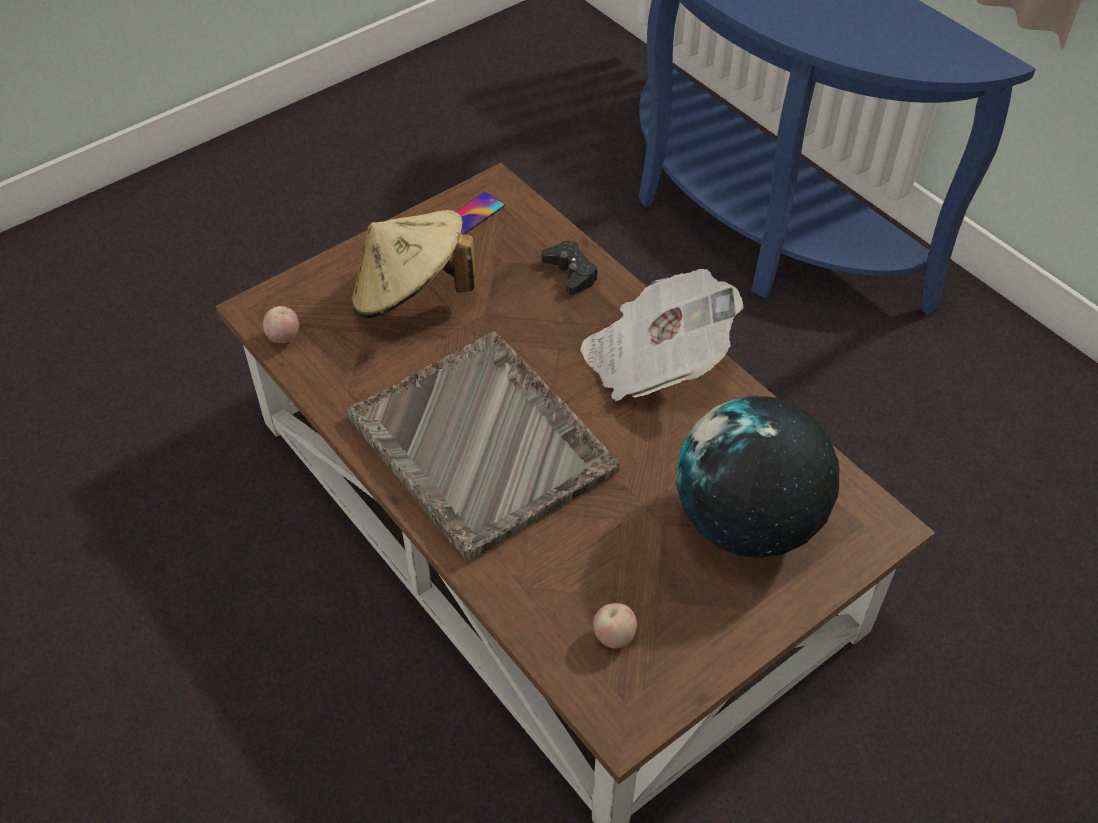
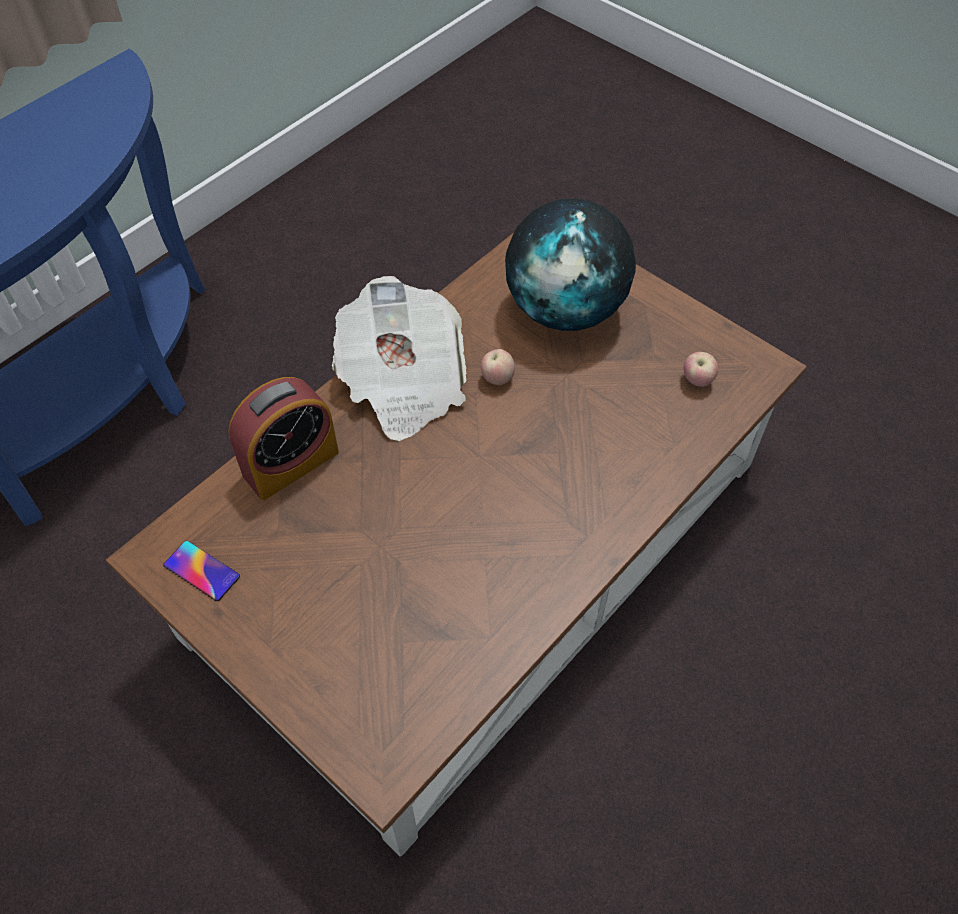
camera: 100 degrees left, 5 degrees up
apple [263,306,299,343] -> apple moved to [481,349,515,385]
grey tray [347,332,620,560] -> none
beige hat [351,210,475,318] -> none
black game controller [541,241,598,294] -> alarm clock [228,377,339,500]

